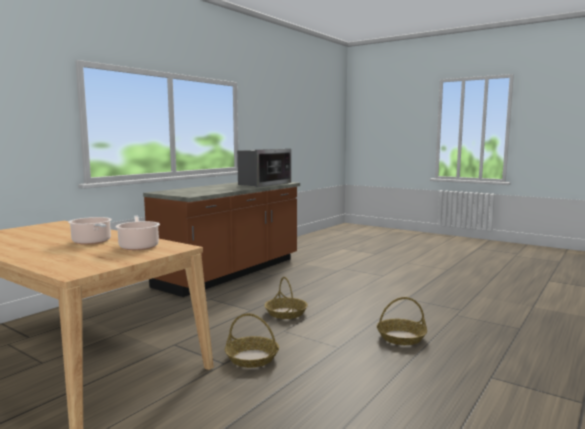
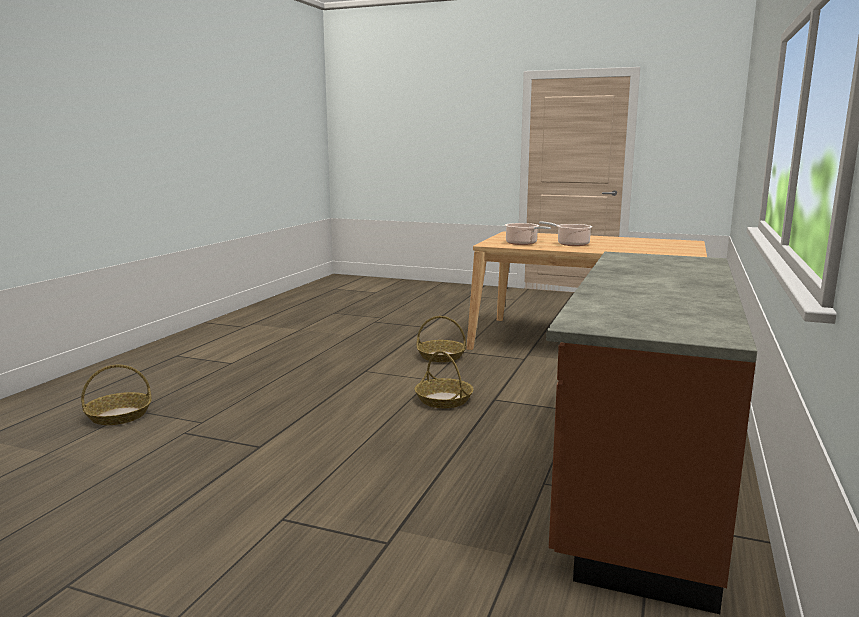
camera: 165 degrees right, 5 degrees up
microwave [237,149,291,187] -> none
basket [377,297,427,345] -> basket moved to [81,365,152,425]

